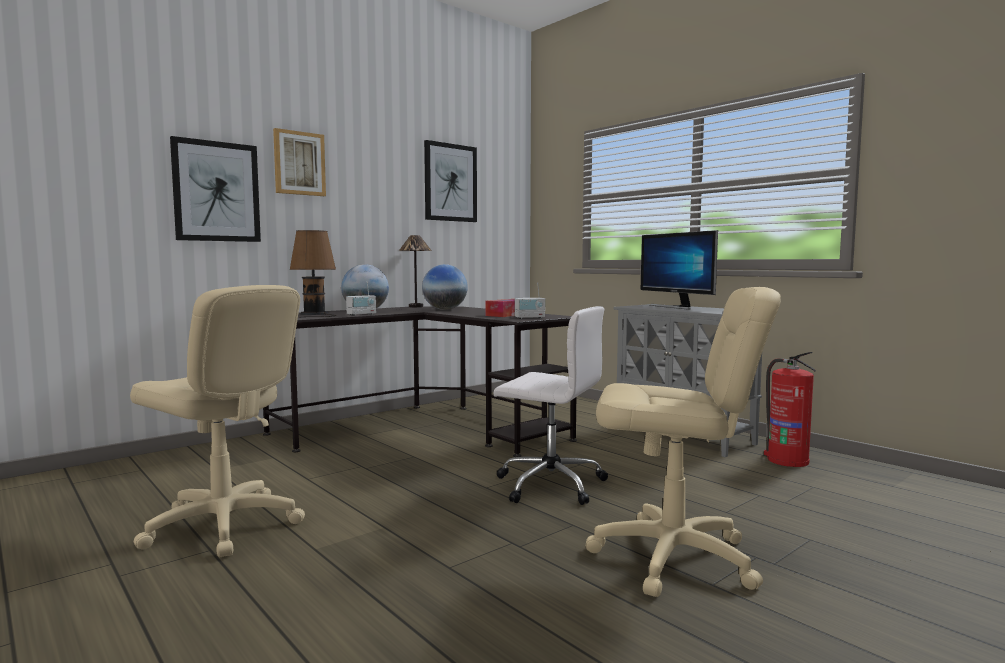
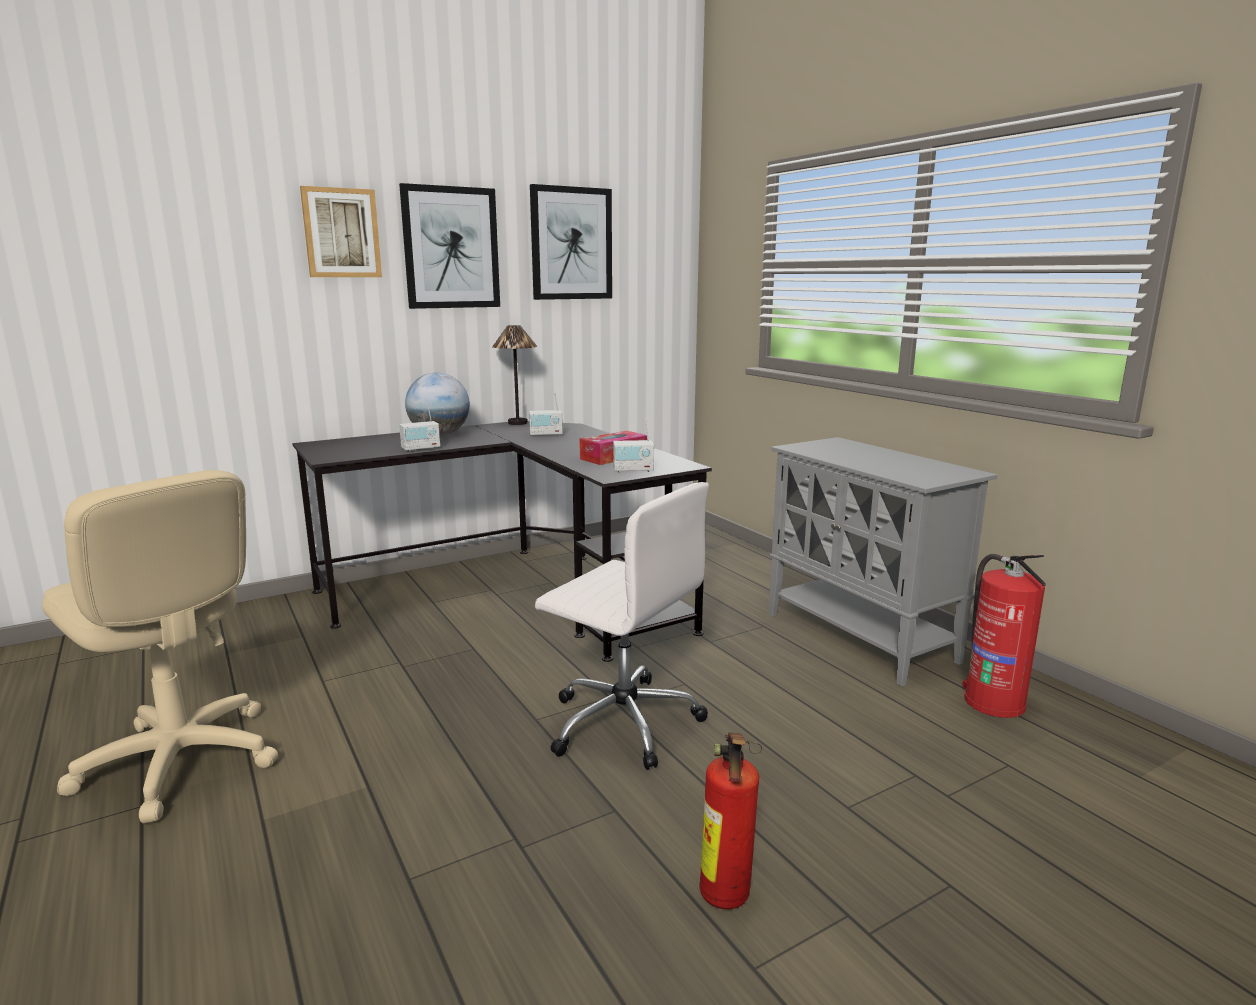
camera: 10 degrees right, 10 degrees up
picture [170,136,261,242] -> picture moved to [399,183,500,309]
brown table lamp [289,230,336,318] -> none
globe [422,264,468,310] -> radio [529,393,563,436]
beige office chair [586,287,781,597] -> fire extinguisher [699,732,762,910]
monitor [641,230,718,309] -> none

